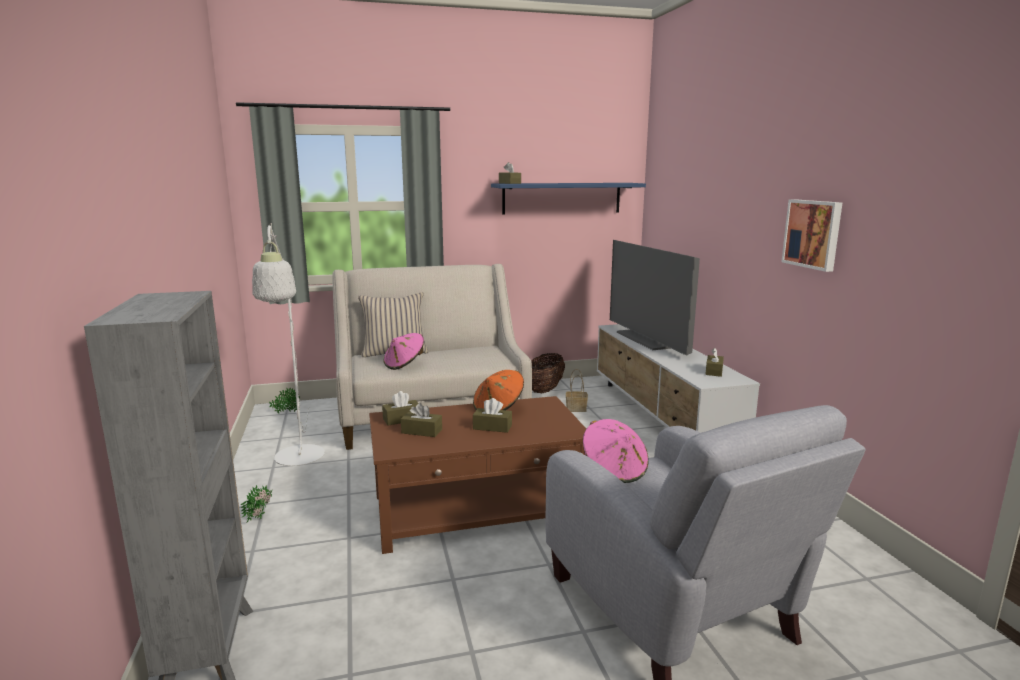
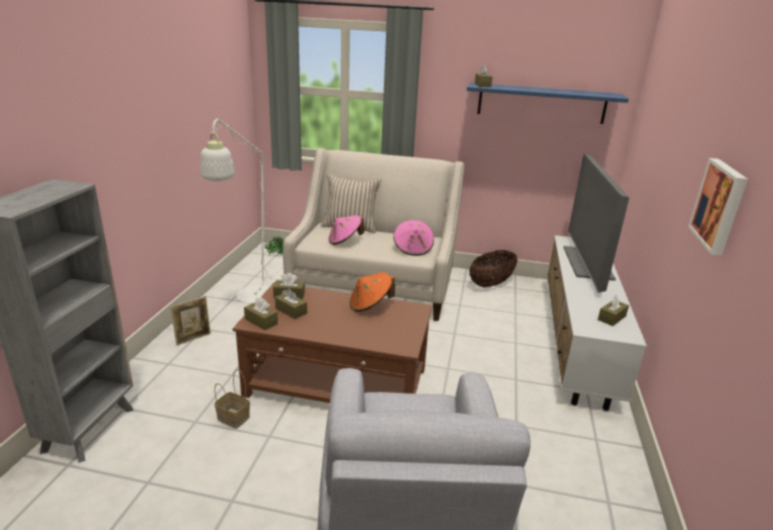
camera: 25 degrees right, 10 degrees up
potted plant [241,485,272,523] -> picture frame [170,296,211,345]
brown tissue box [473,398,512,433] -> brown tissue box moved to [244,297,278,330]
basket [566,369,588,412] -> basket moved to [214,369,250,429]
pink hat [583,419,648,483] -> pink hat moved to [393,220,434,256]

